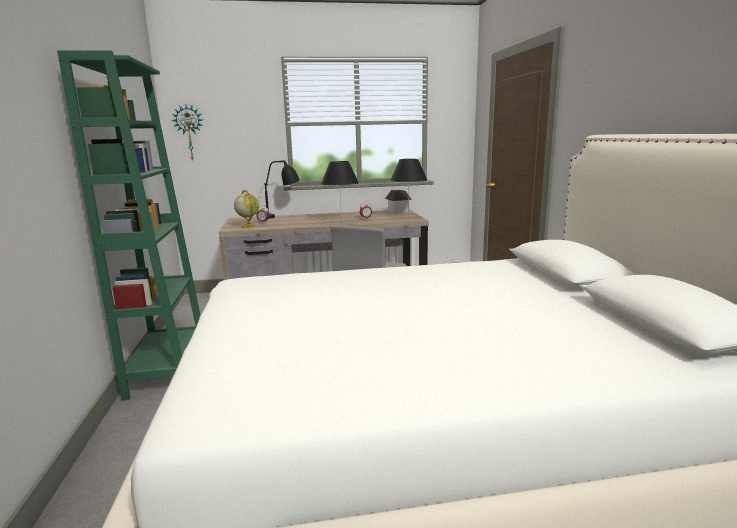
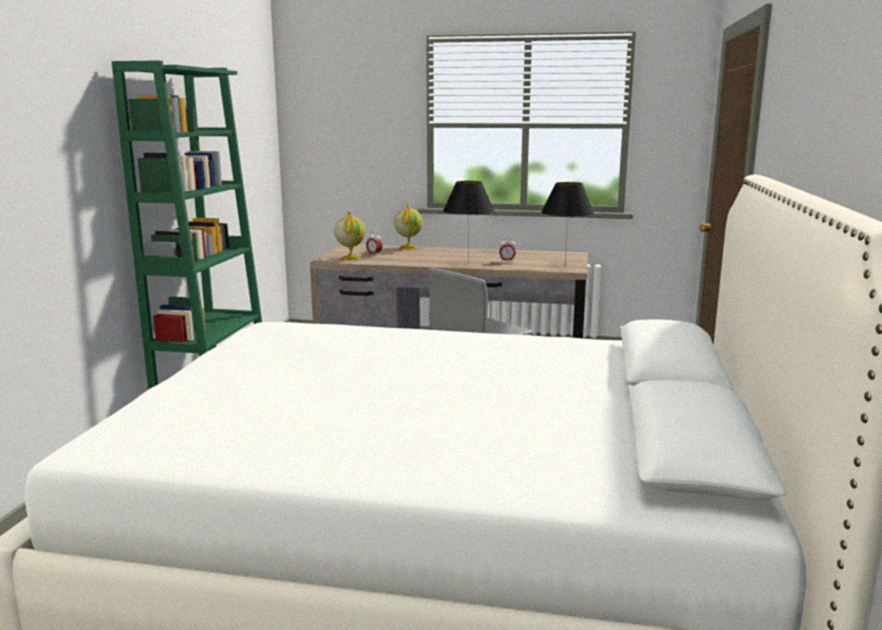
camera: 20 degrees right, 0 degrees up
wall clock [172,105,203,161] -> none
black table lamp [264,160,300,219] -> globe [394,204,423,250]
toy house [385,190,412,213] -> none

